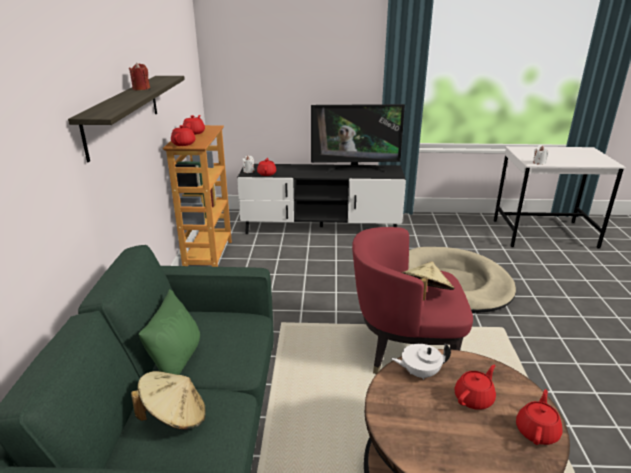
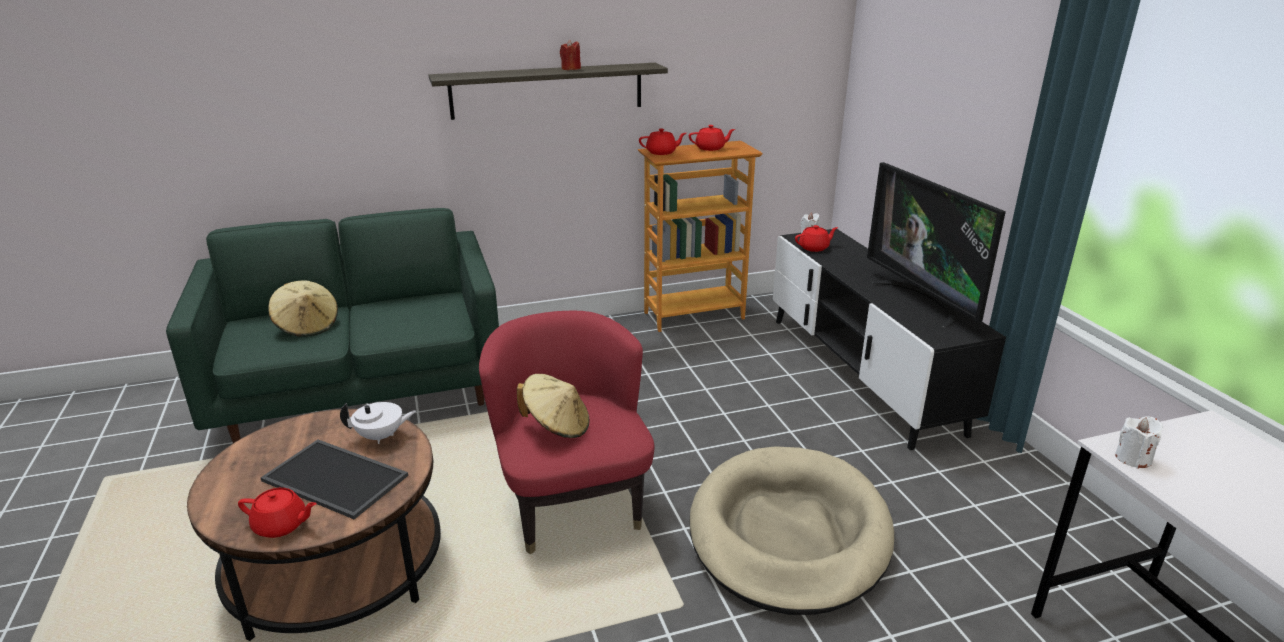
camera: 70 degrees right, 0 degrees up
green pillow [139,289,200,375] -> none
white teapot [391,343,451,380] -> white teapot turned 105 degrees clockwise [340,402,416,444]
red teapot [454,365,496,410] -> tray [261,439,408,519]

